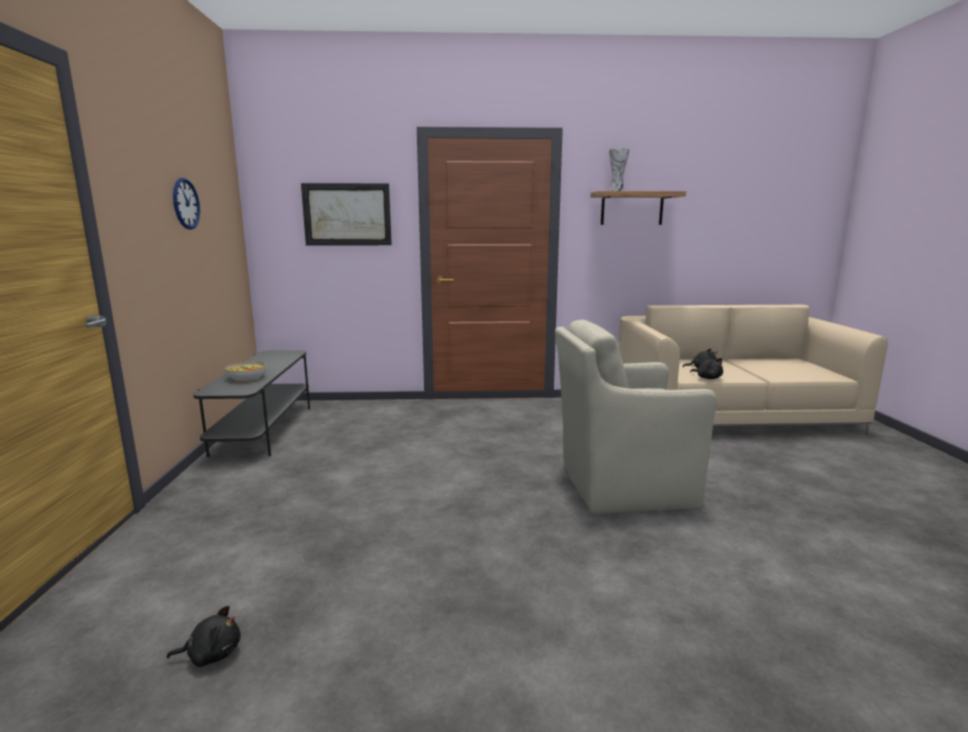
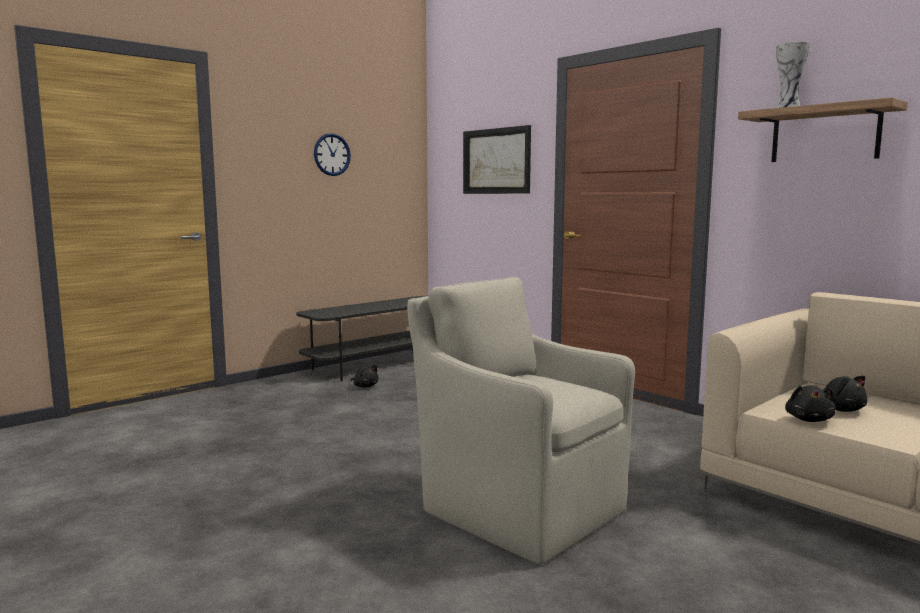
camera: 50 degrees right, 5 degrees down
black plush toy [167,606,241,667] -> black plush toy moved to [350,365,379,387]
bowl [225,362,266,381] -> none

